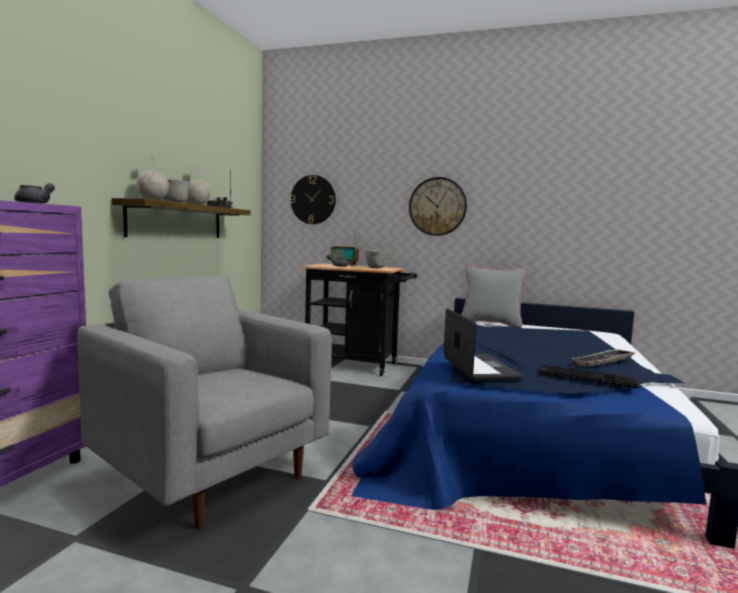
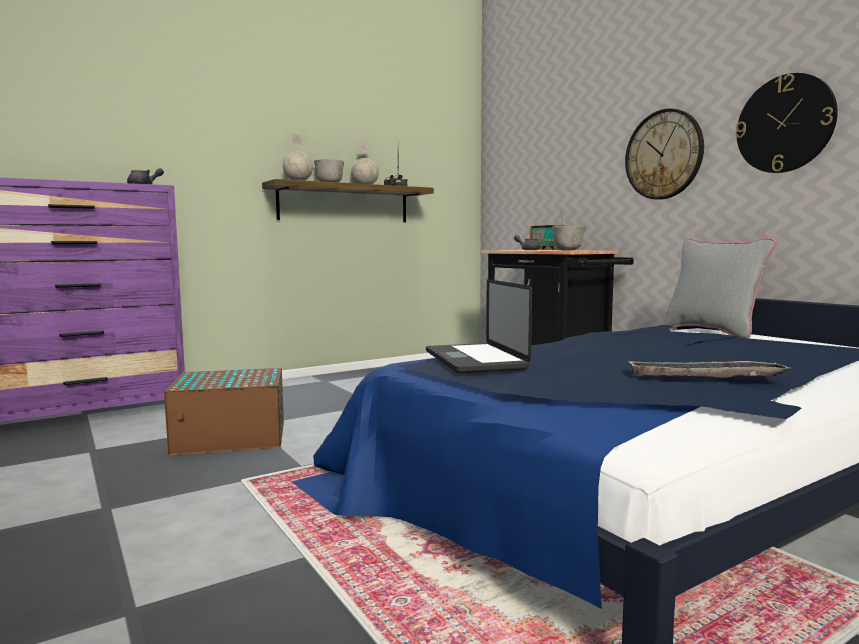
camera: 40 degrees right, 0 degrees up
grey armchair [77,275,332,529] -> brown storage box [164,368,284,456]
wall clock [290,175,336,224] -> wall clock moved to [735,73,838,173]
laptop [443,308,523,381] -> laptop turned 135 degrees clockwise [426,279,532,373]
keyboard [539,365,640,388] -> none

